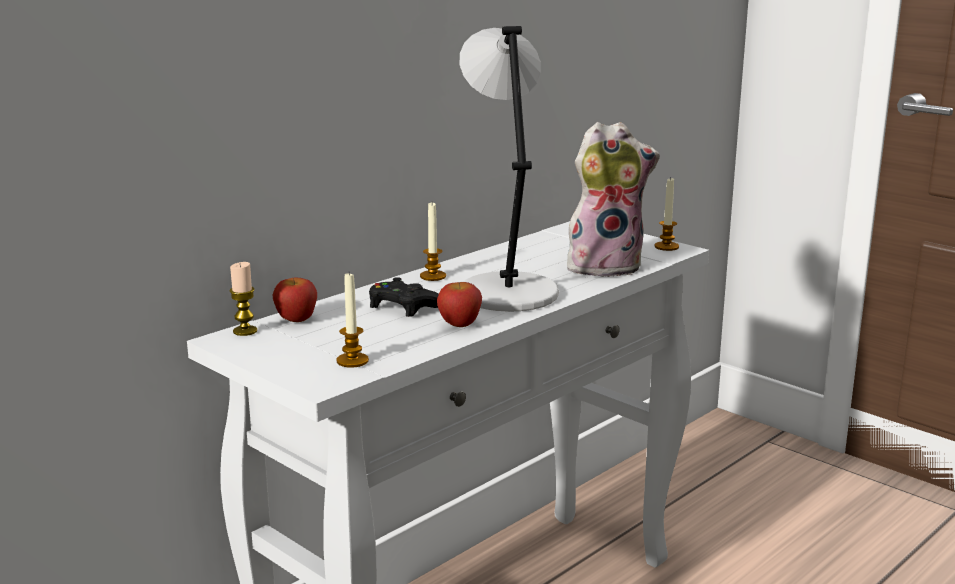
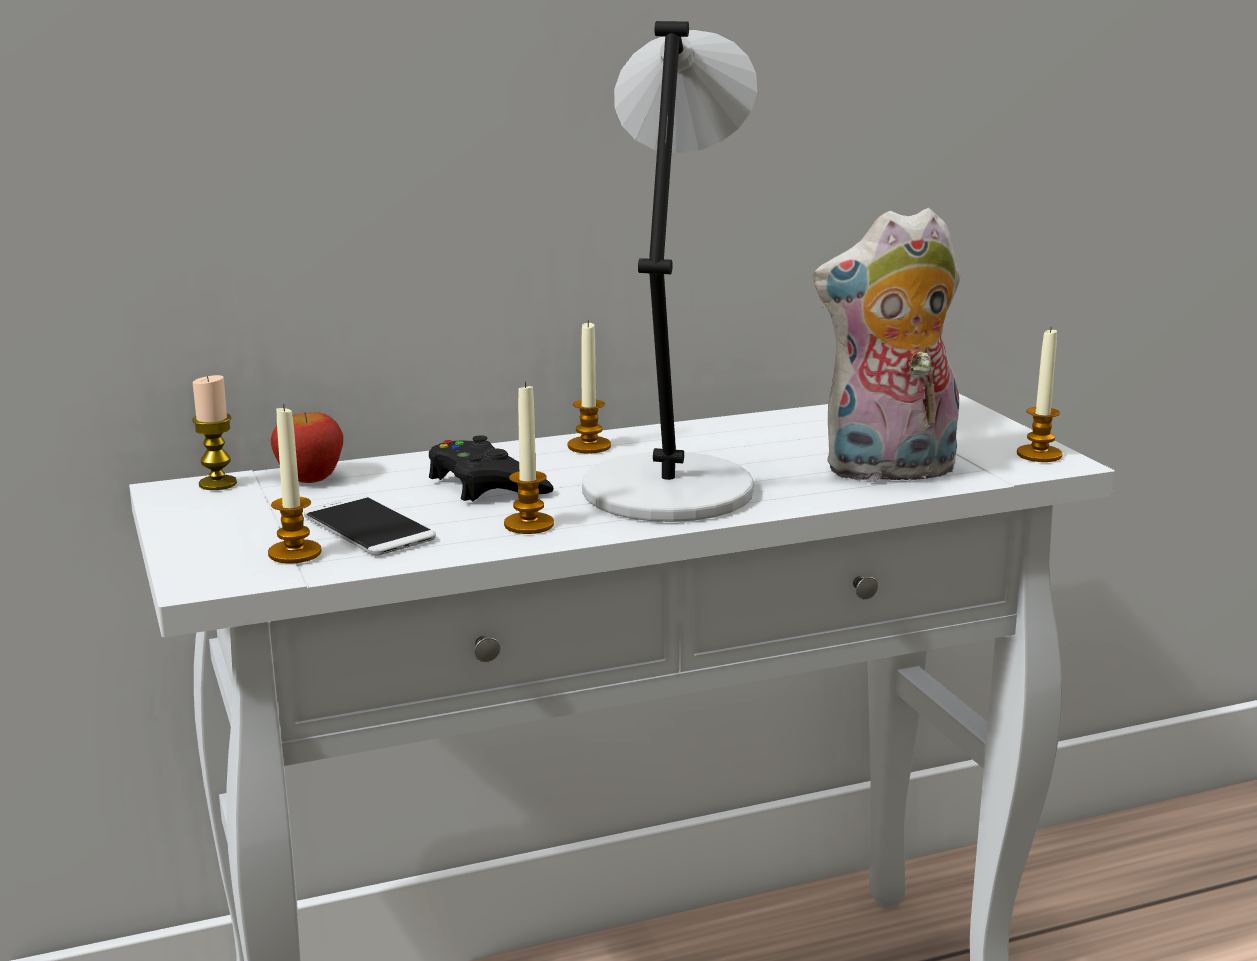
camera: 25 degrees right, 0 degrees up
apple [437,282,482,327] -> candle [504,382,554,534]
plush toy [567,122,660,277] -> plush toy turned 150 degrees clockwise [813,207,960,484]
none -> phone [304,496,436,555]

